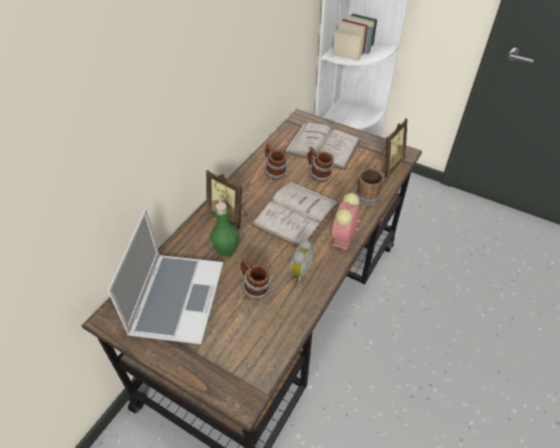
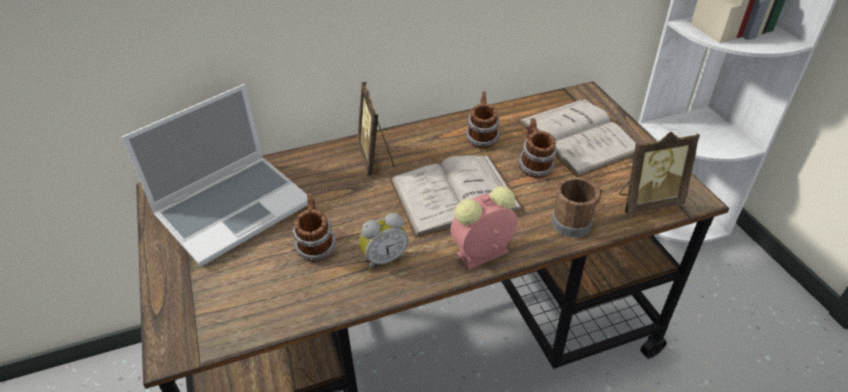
camera: 40 degrees right, 5 degrees down
green bottle [210,203,239,257] -> none

